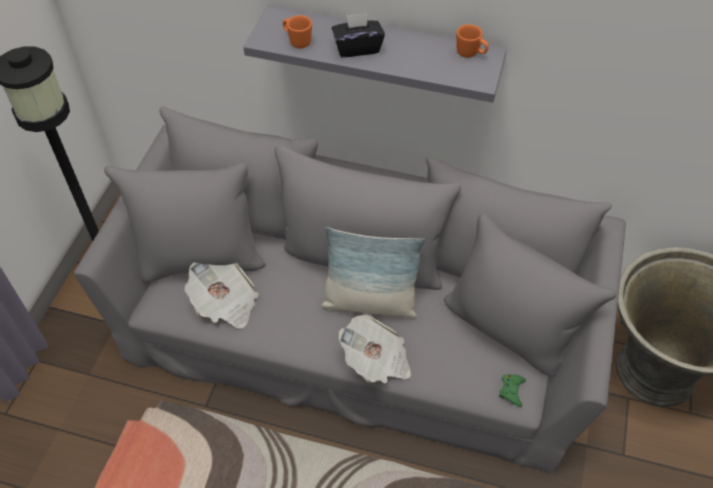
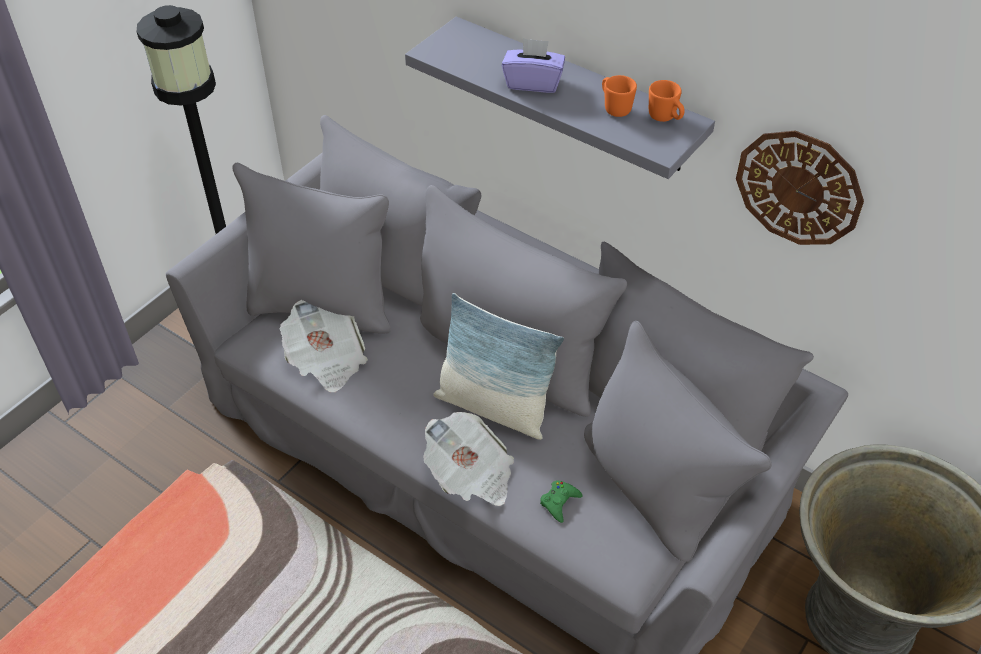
camera: 20 degrees right, 5 degrees down
orange mug [283,15,312,48] -> orange mug moved to [602,75,637,117]
black tissue box [332,13,385,58] -> purple tissue box [502,38,565,93]
green game controller [499,374,526,407] -> green game controller moved to [540,480,582,523]
none -> wall clock [736,130,864,245]

